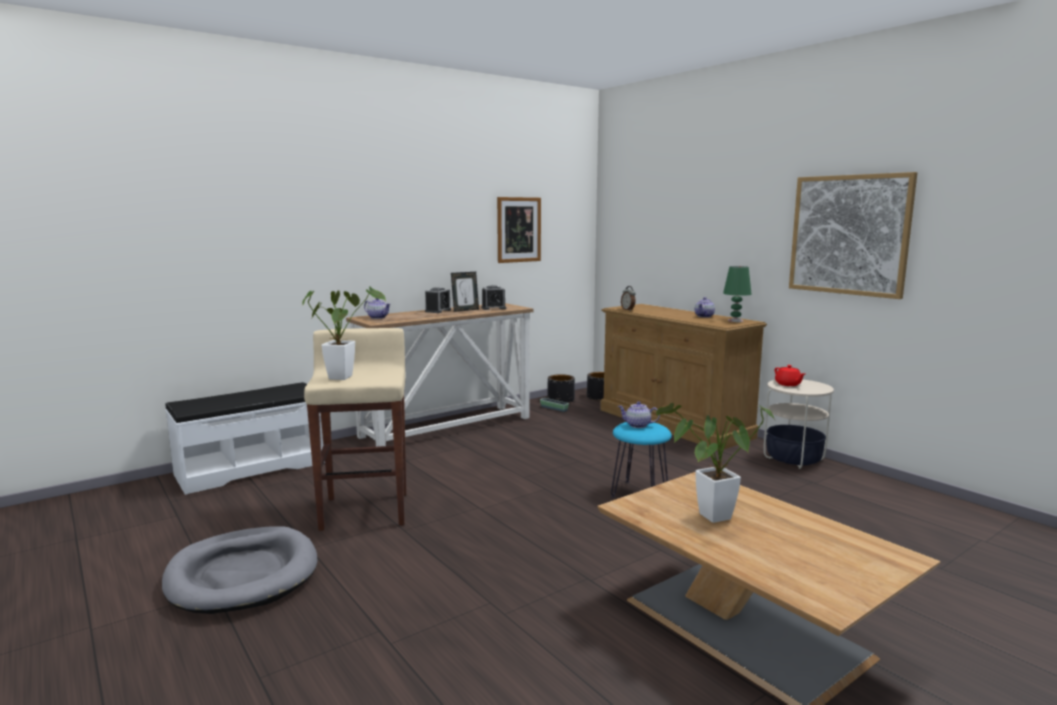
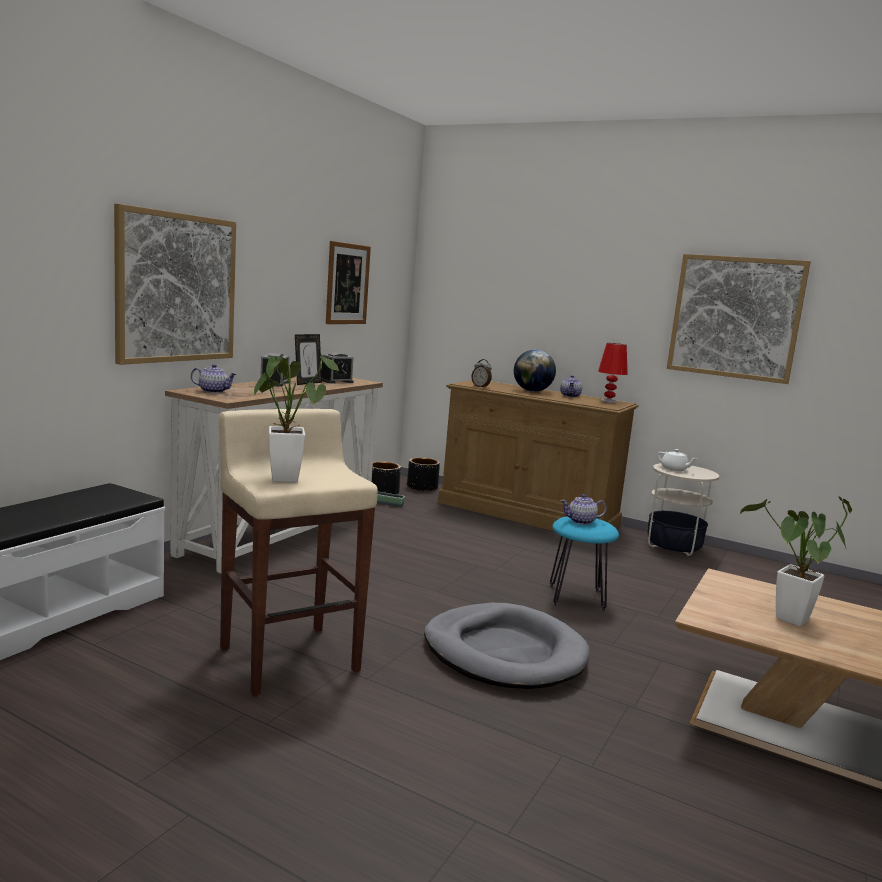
camera: 25 degrees left, 0 degrees up
grey dog bed [162,526,318,614] -> grey dog bed moved to [424,603,590,689]
green table lamp [723,266,751,322] -> red table lamp [598,343,628,403]
red teapot [775,365,805,386] -> white teapot [657,449,698,471]
none -> picture [114,204,236,365]
none -> globe [514,349,556,392]

